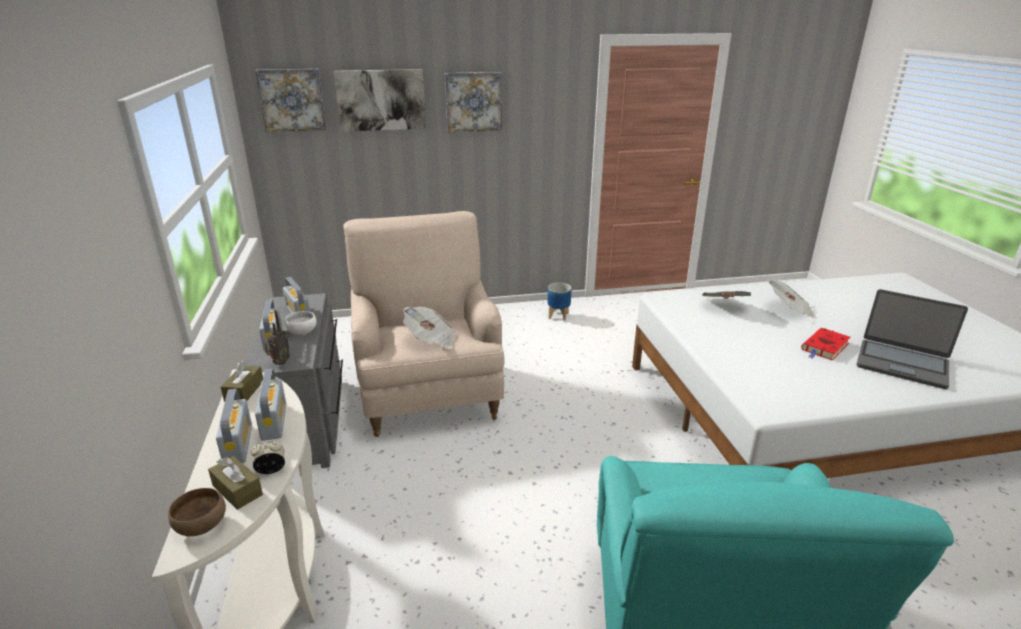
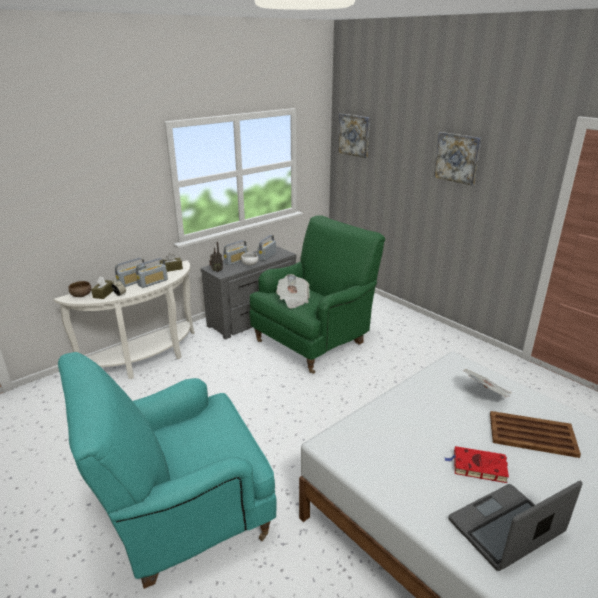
camera: 60 degrees right, 0 degrees up
picture [334,69,426,131] -> none
beige armchair [343,211,505,437] -> green armchair [249,215,385,374]
planter [547,283,572,321] -> none
newspaper [768,280,816,318] -> brown tray [490,411,581,458]
laptop [856,289,968,389] -> laptop turned 60 degrees clockwise [448,480,582,571]

